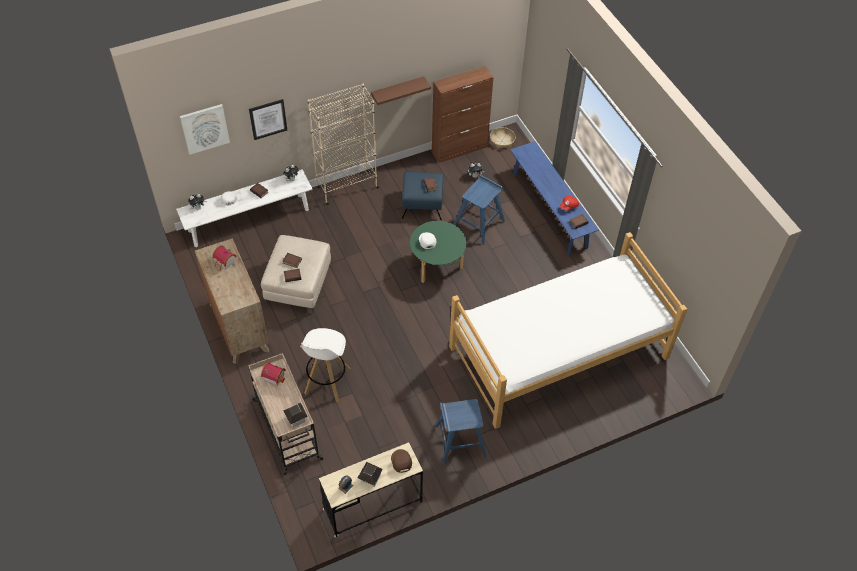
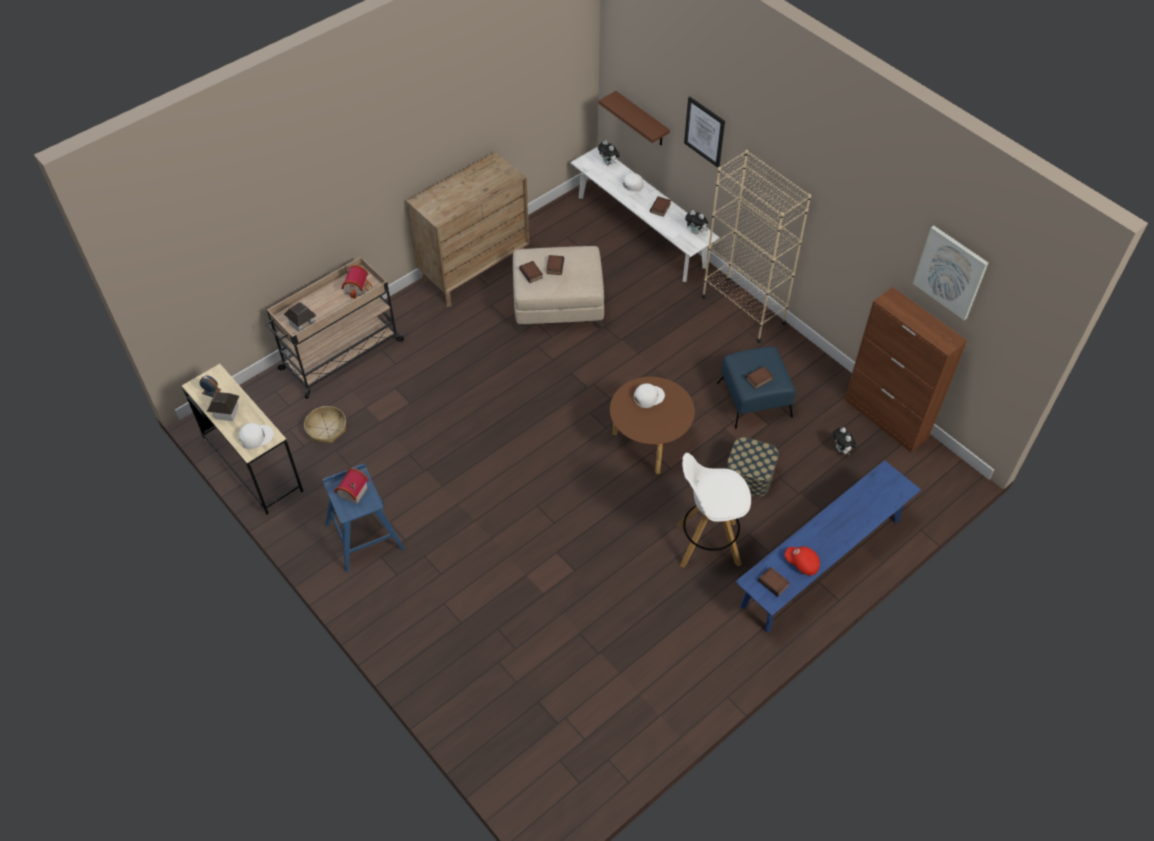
camera: 75 degrees right, 0 degrees up
picture [180,104,230,155] -> picture moved to [913,226,988,320]
toy house [212,245,237,270] -> toy house moved to [334,468,369,504]
white stool [300,328,350,402] -> white stool moved to [676,453,751,568]
brown shelf [371,76,431,105] -> brown shelf moved to [599,91,670,145]
brown cap [391,449,412,473] -> white cap [238,423,274,449]
green coffee table [410,221,466,283] -> brown coffee table [610,377,695,474]
bed [449,232,687,429] -> none
blue stool [454,175,505,245] -> storage box [727,437,779,497]
basket [490,127,516,149] -> basket moved to [304,406,346,444]

